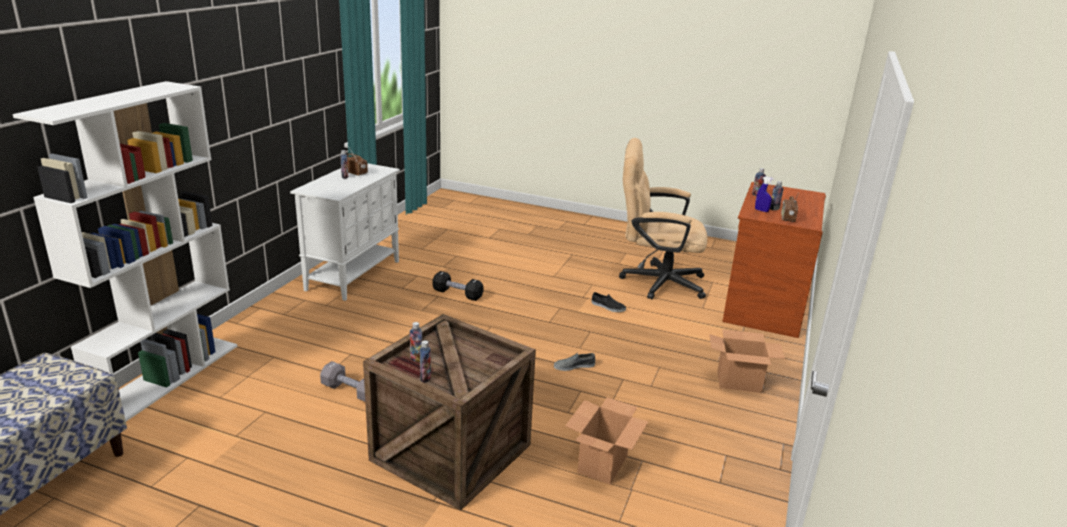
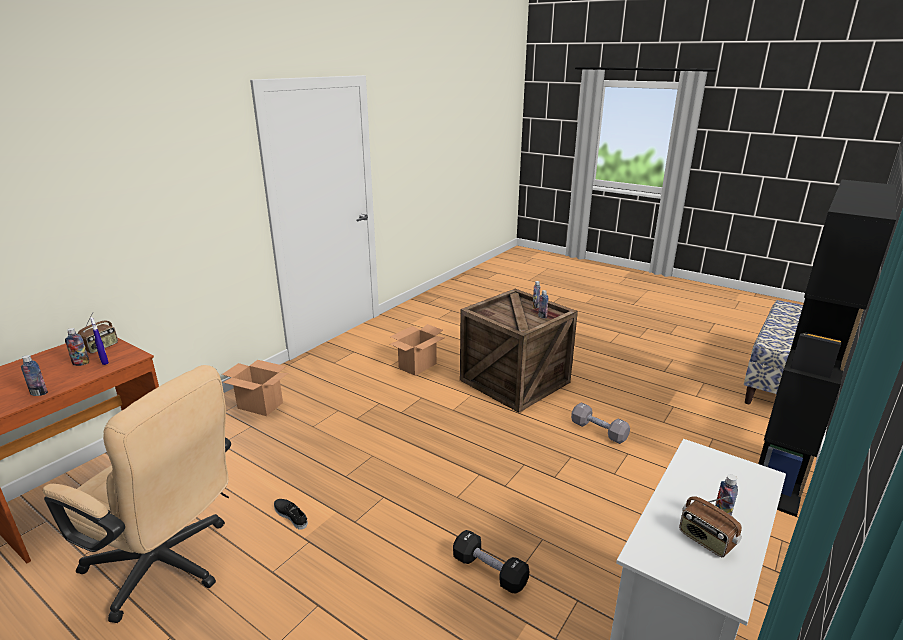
camera: 165 degrees left, 0 degrees up
white bookcase [13,81,237,421] -> black bookcase [758,180,896,517]
grey shoe [554,353,595,371] -> none

